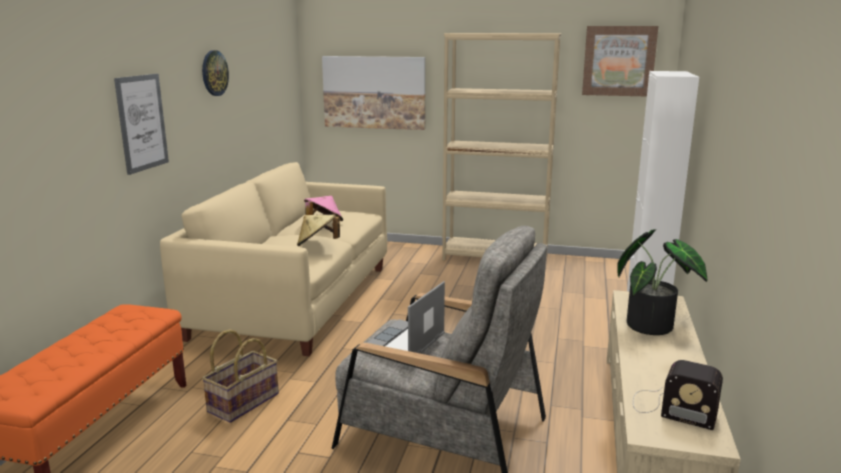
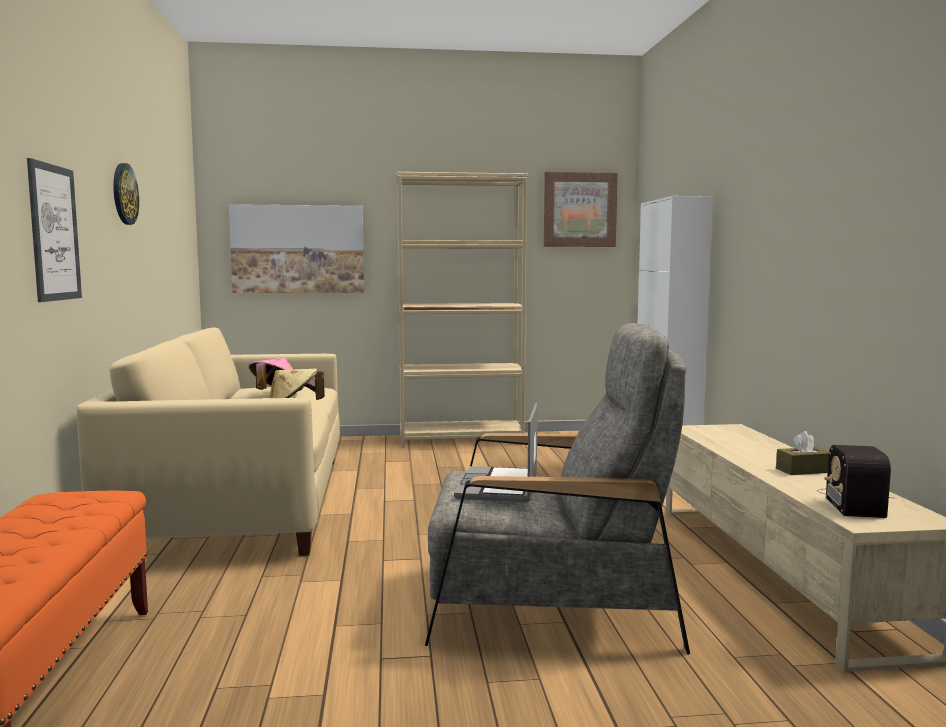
camera: 20 degrees left, 10 degrees down
basket [202,329,279,423] -> none
potted plant [617,229,708,335] -> none
radio [633,360,723,430] -> radio turned 90 degrees clockwise [817,445,893,518]
none -> brown tissue box [776,431,829,475]

